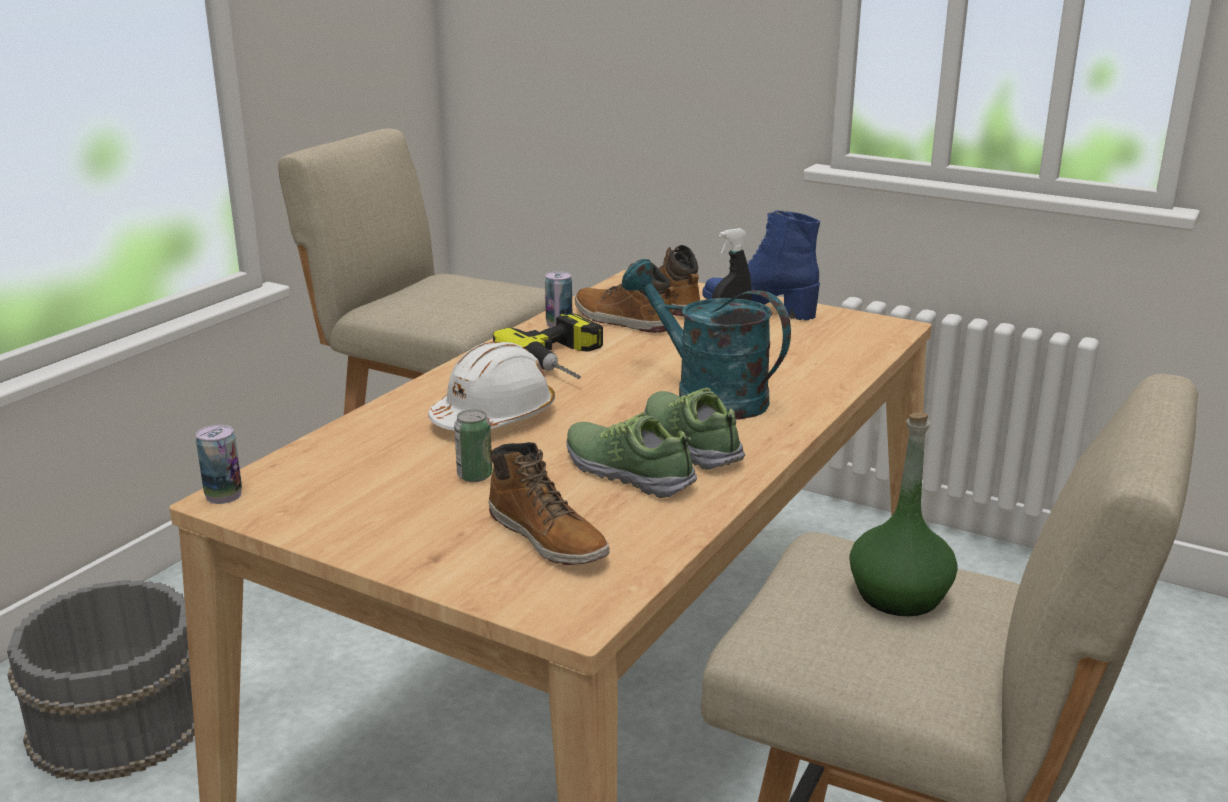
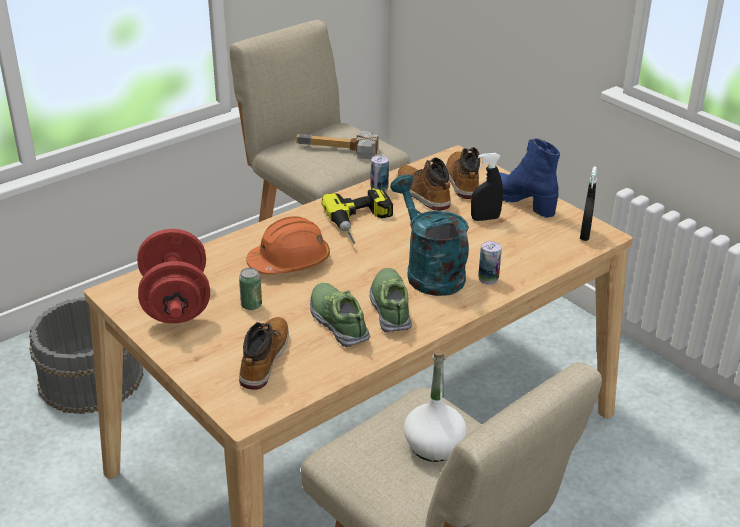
camera: 20 degrees right, 10 degrees up
can [196,425,242,504] -> can moved to [479,241,502,285]
white hard hat [428,342,555,431] -> orange hard hat [246,216,330,274]
boot [489,442,610,565] -> boot turned 150 degrees counterclockwise [239,317,289,390]
green bottle [849,412,958,616] -> white bottle [403,350,467,462]
none -> red dumbbell [137,229,210,323]
none -> hammer [296,131,379,159]
none -> black spray bottle [580,166,597,241]

